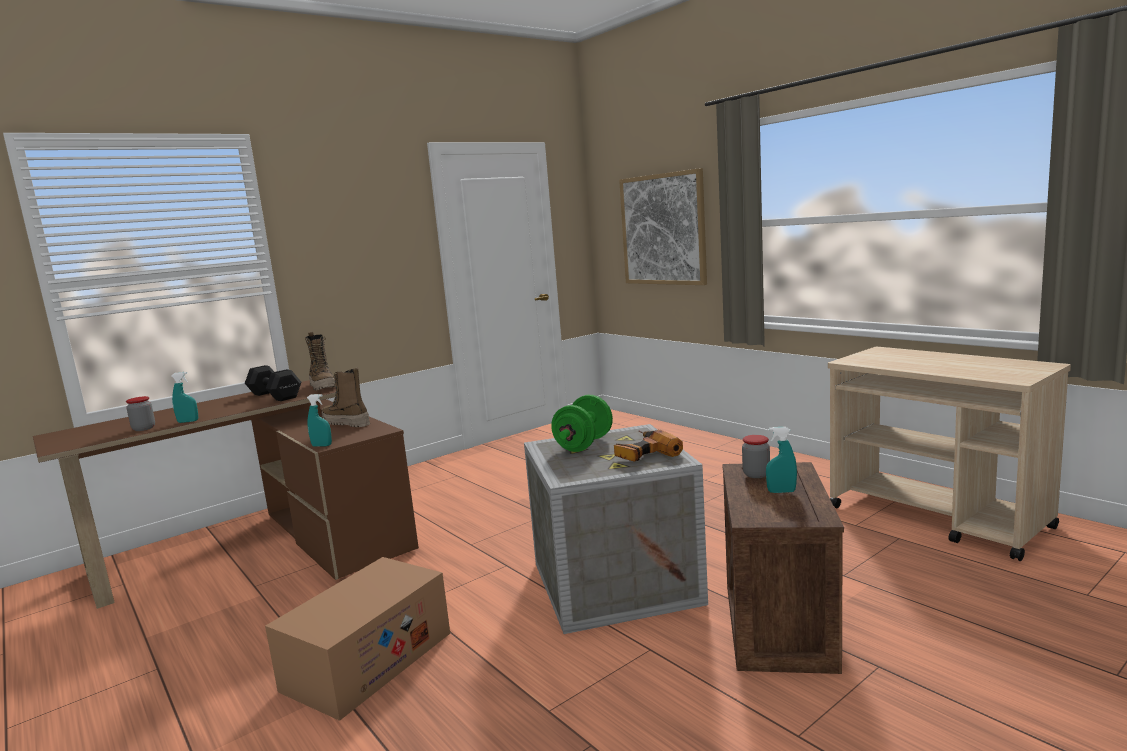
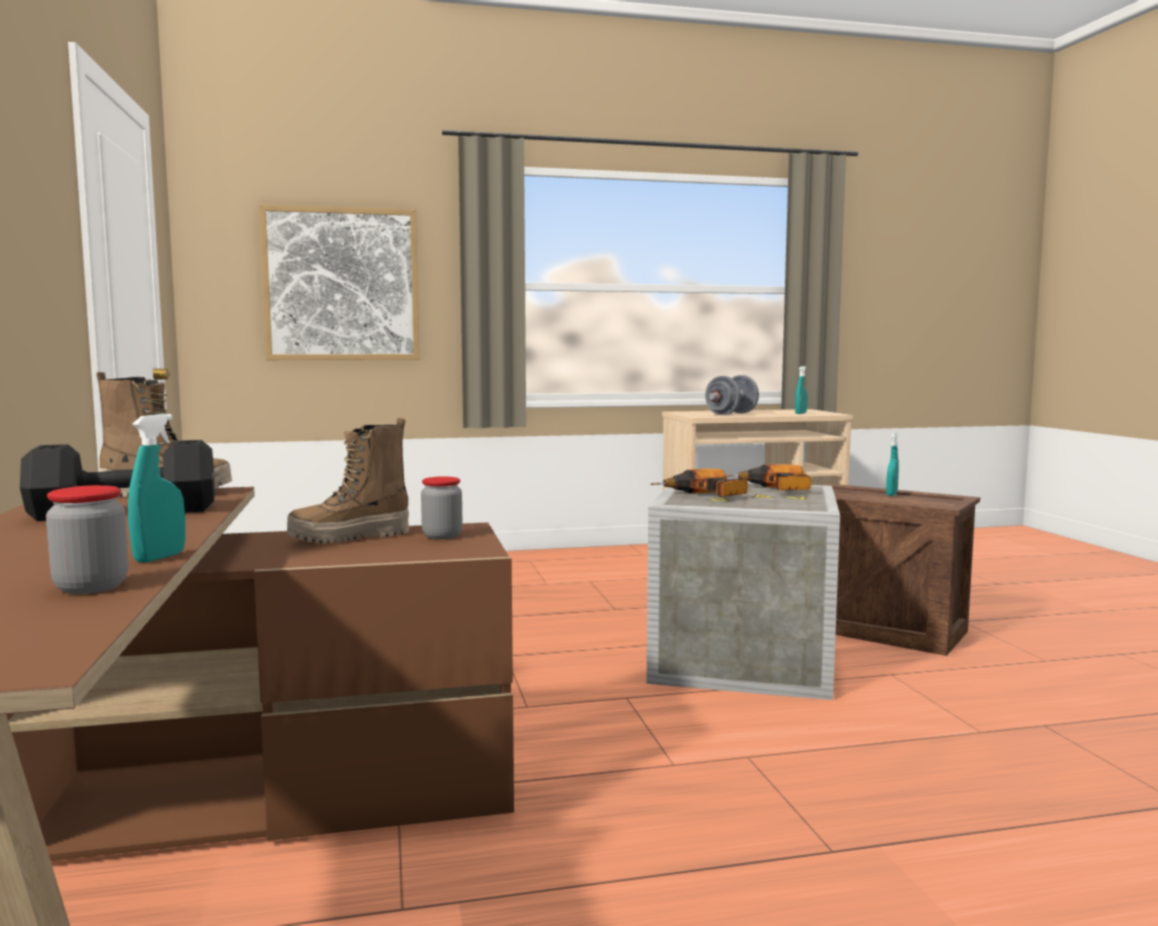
camera: 65 degrees left, 5 degrees down
cardboard box [265,557,450,721] -> none
turquoise spray bottle [307,394,332,447] -> turquoise spray bottle moved to [795,366,807,414]
green dumbbell [551,395,613,452] -> power drill [651,469,748,496]
jar [742,435,770,478] -> jar moved to [421,476,463,540]
none -> grey dumbbell [705,375,759,415]

